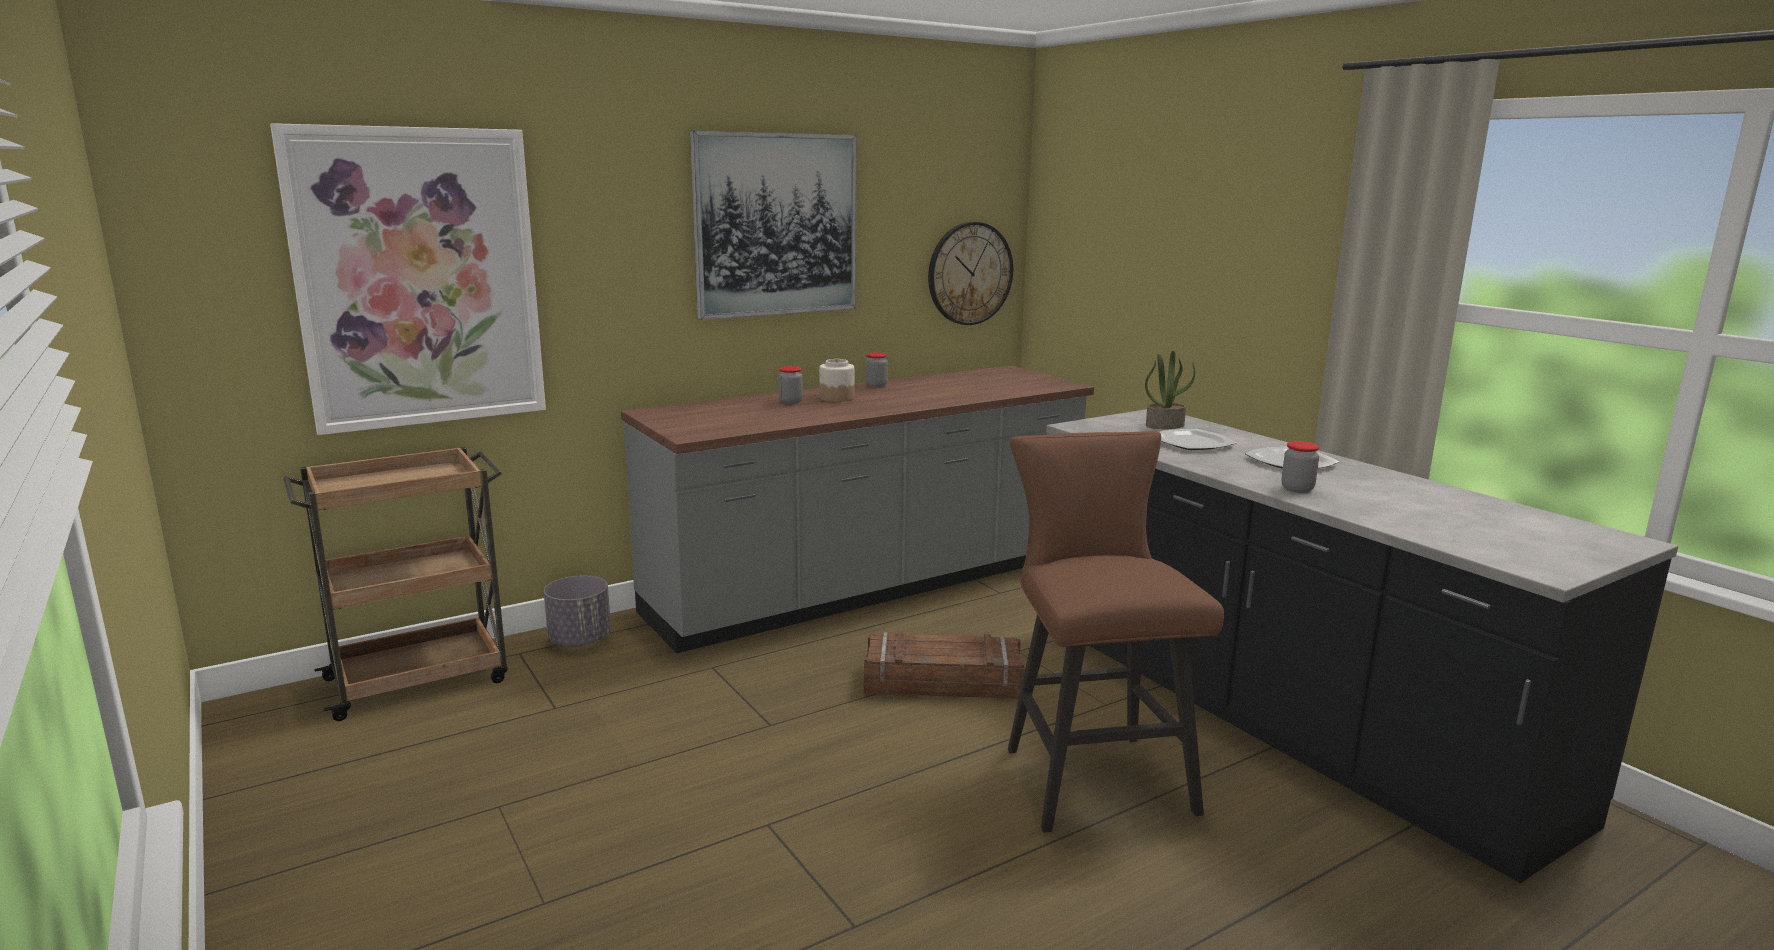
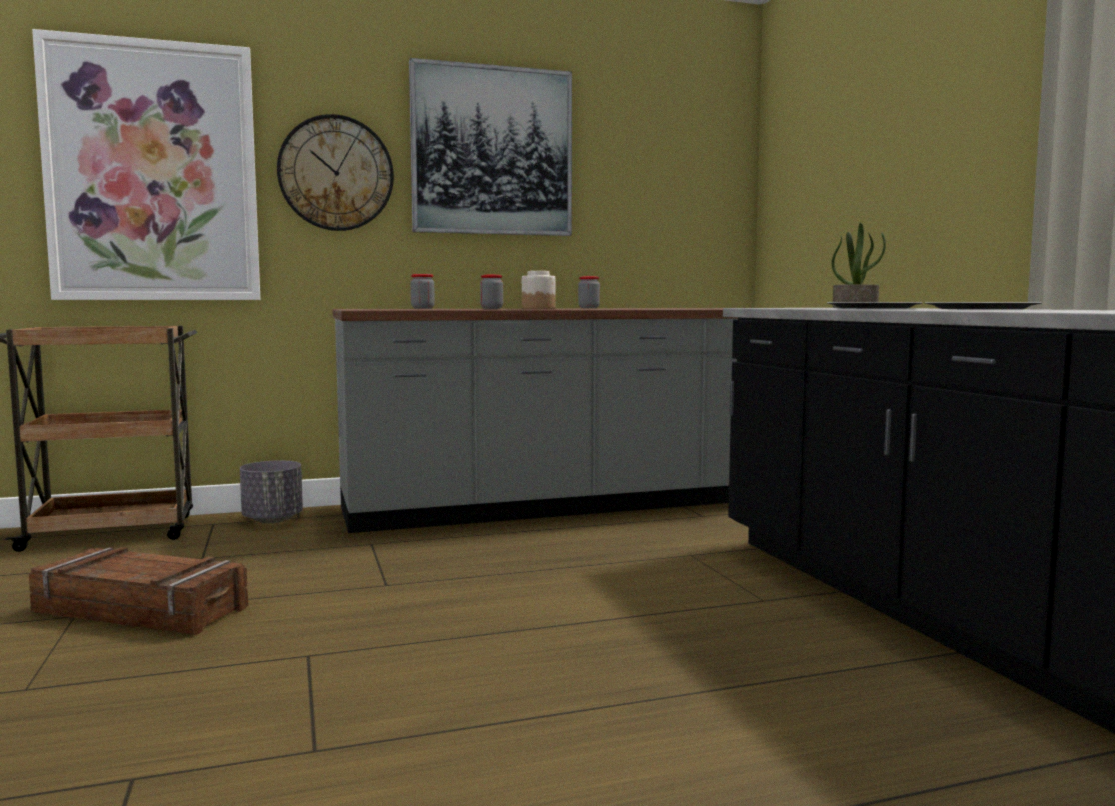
camera: 15 degrees right, 10 degrees down
crate [864,631,1025,699] -> crate moved to [29,547,248,635]
wall clock [928,222,1013,325] -> wall clock moved to [277,114,394,231]
brown stool [1008,431,1224,833] -> none
jar [1281,441,1319,493] -> jar moved to [410,274,435,309]

